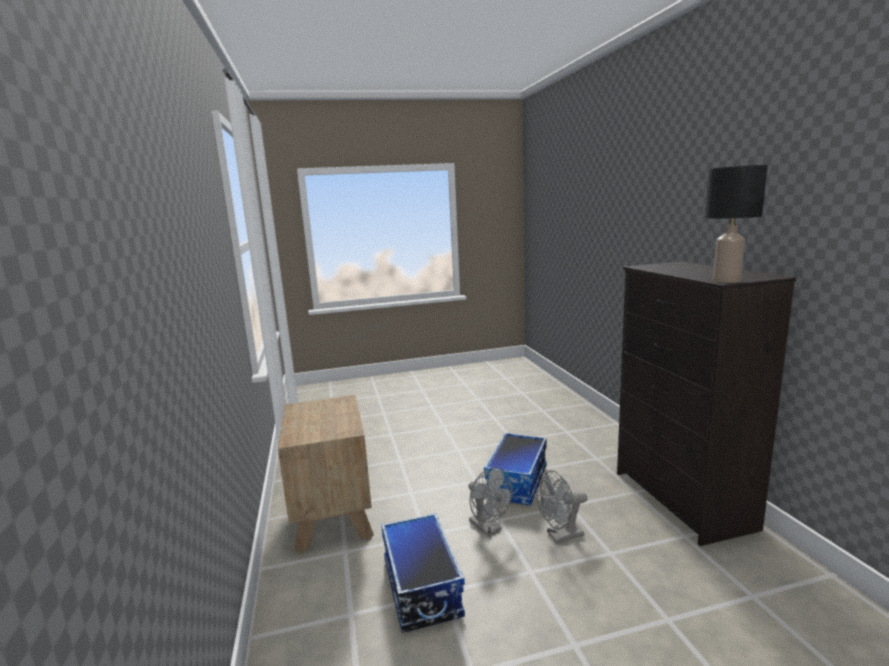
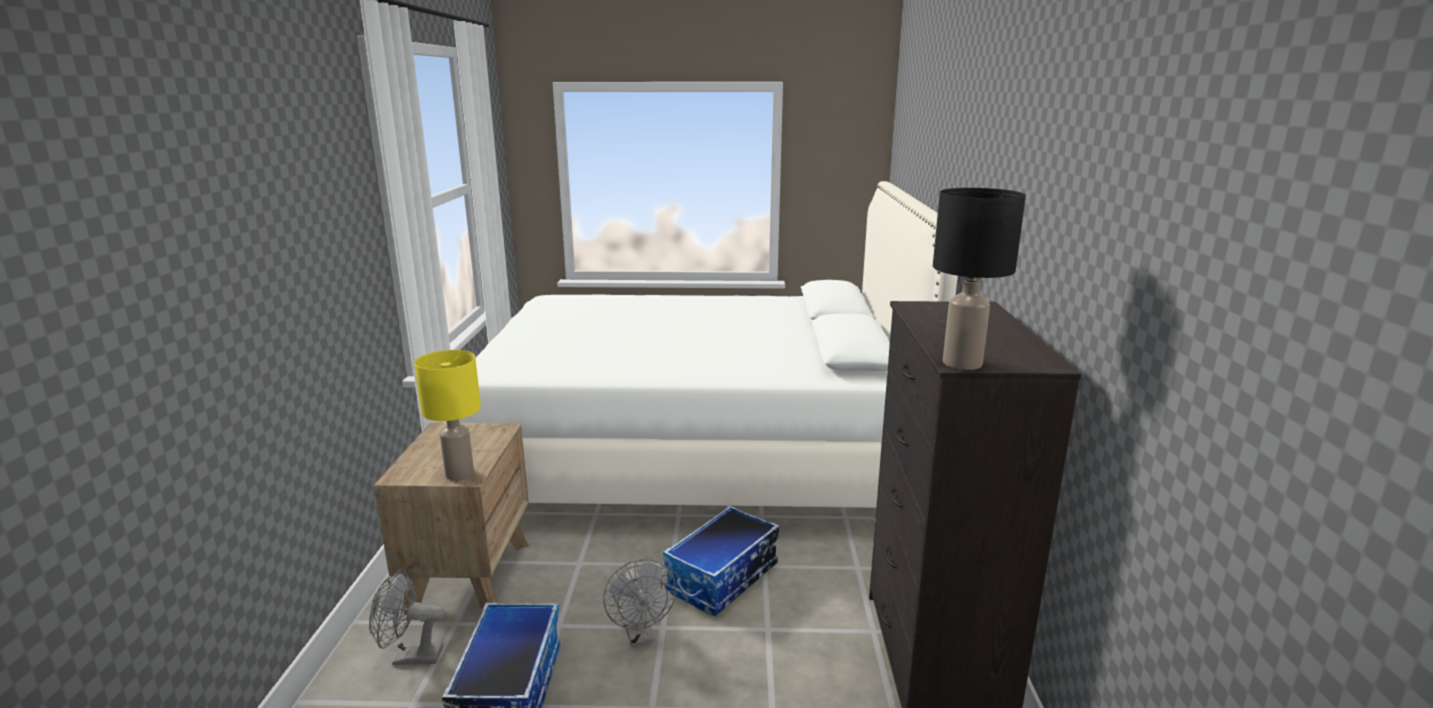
camera: 15 degrees right, 5 degrees up
grey fan [537,470,588,543] -> grey fan moved to [369,569,445,665]
none -> yellow table lamp [414,350,481,480]
none -> white bed [444,181,958,508]

